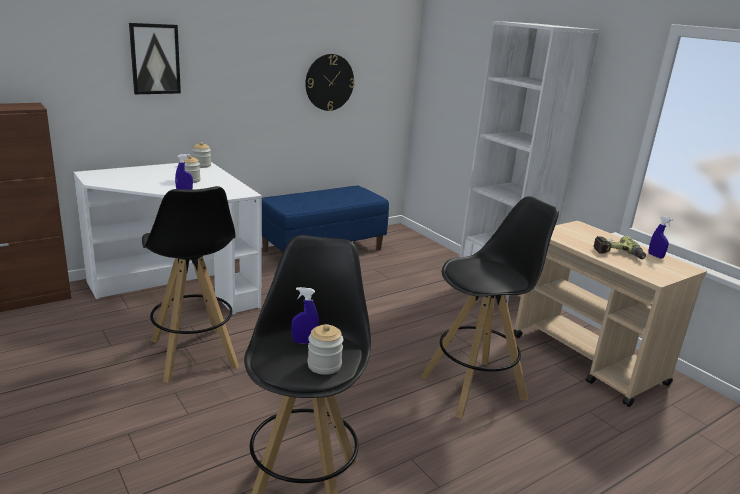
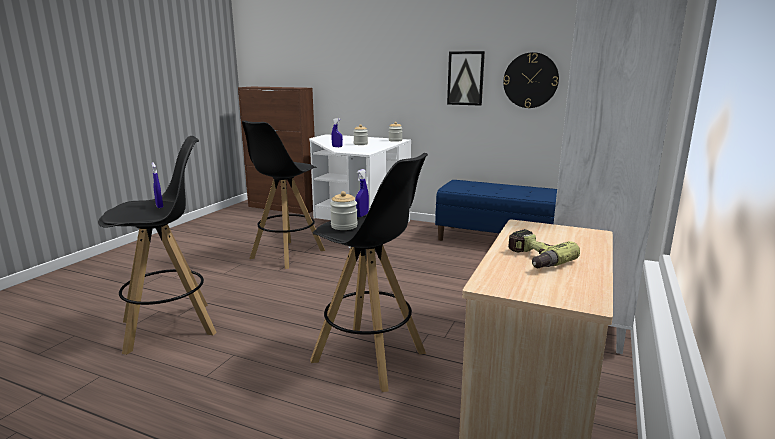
camera: 60 degrees right, 5 degrees down
picture [129,23,181,94] -> picture moved to [447,51,485,106]
jar [307,324,343,375] -> jar moved to [330,191,358,230]
blue spray bottle [648,216,673,259] -> blue spray bottle moved to [355,169,369,217]

